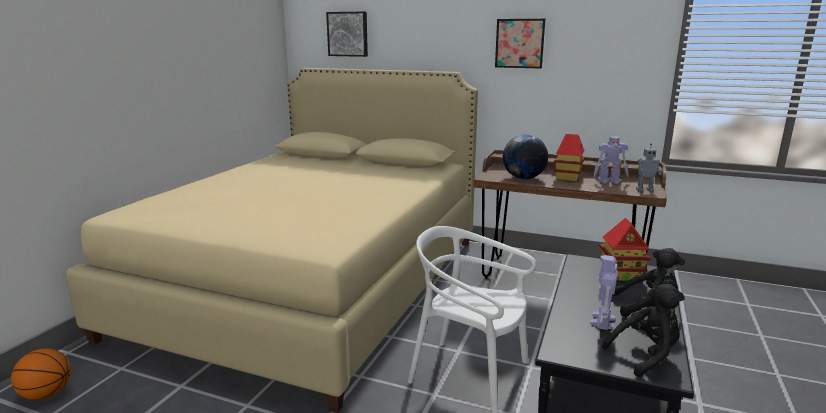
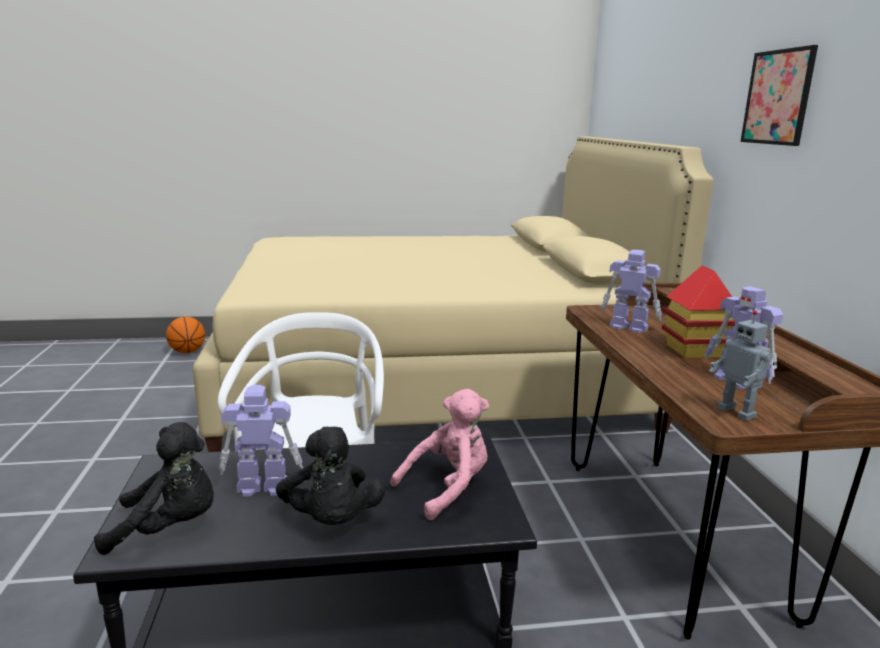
camera: 60 degrees right, 0 degrees up
picture [326,12,368,57] -> none
globe [503,134,548,179] -> toy robot [601,250,662,333]
toy house [599,218,651,281] -> pink plush toy [390,389,489,520]
black plush toy [602,284,685,377] -> black plush toy turned 45 degrees counterclockwise [94,422,214,555]

